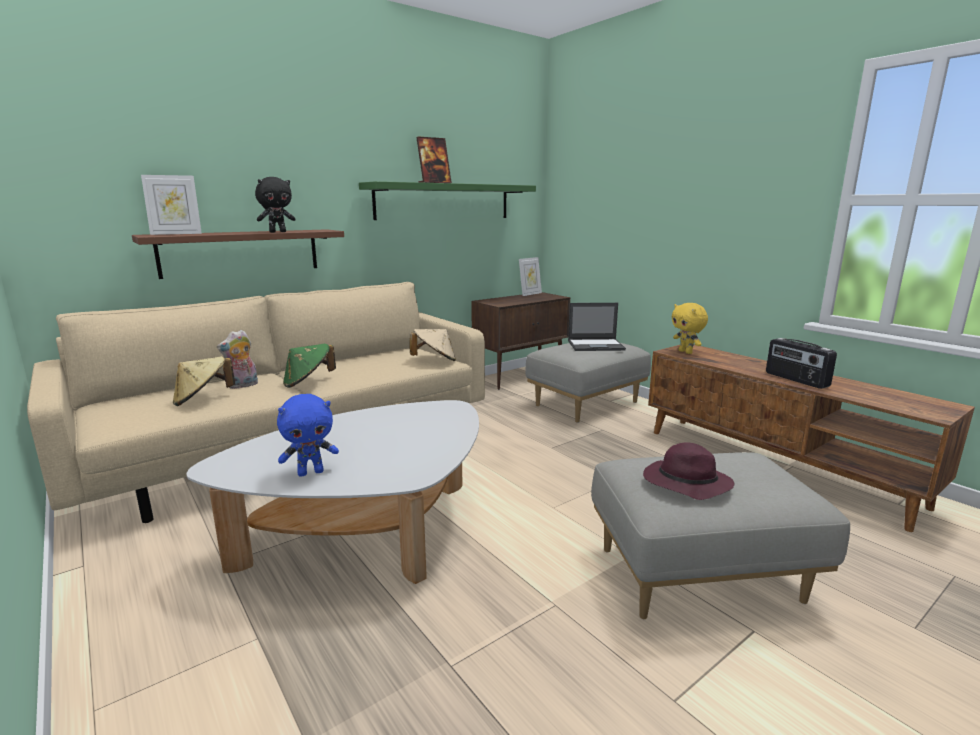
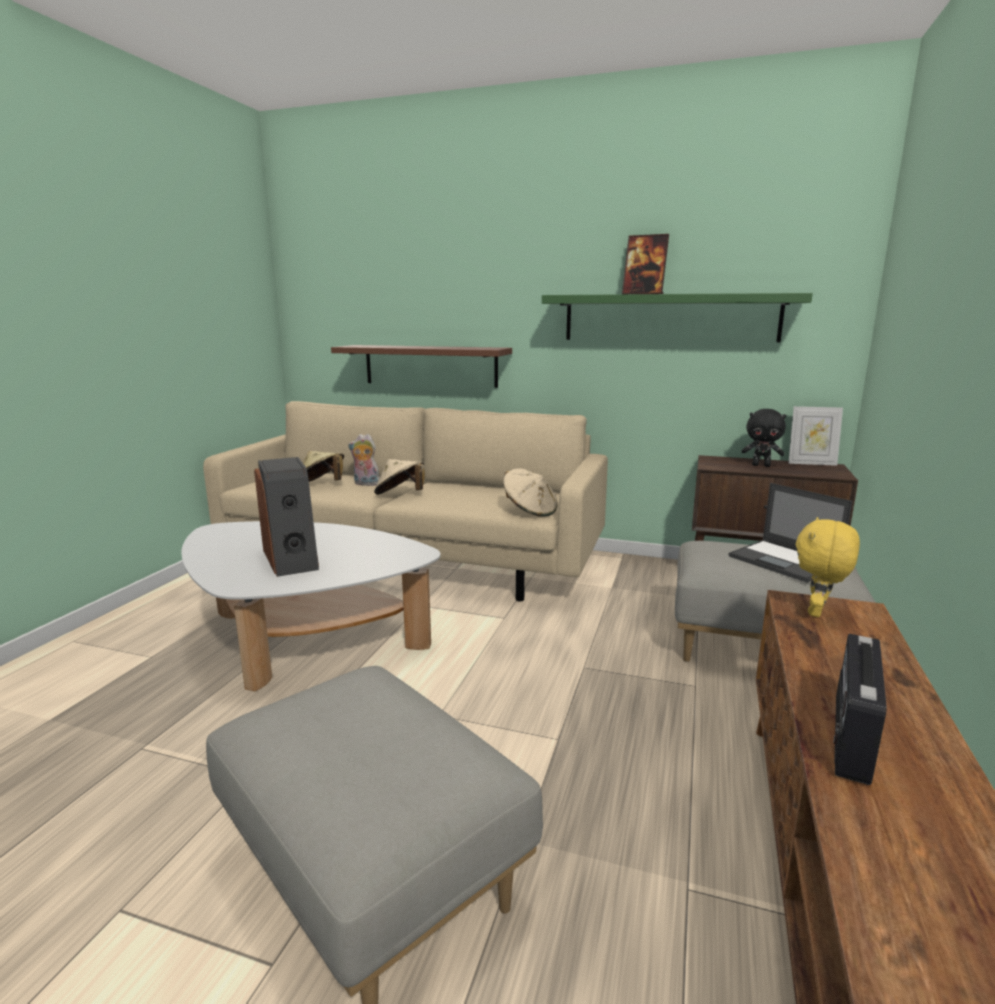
camera: 55 degrees right, 0 degrees up
picture frame [141,175,202,235] -> none
black plush toy [255,177,296,232] -> black plush toy moved to [741,409,786,467]
blue plush toy [277,394,339,477] -> none
green hat [283,344,336,388] -> beige hat [374,459,425,495]
purple hat [643,443,735,500] -> none
none -> speaker [254,457,319,577]

